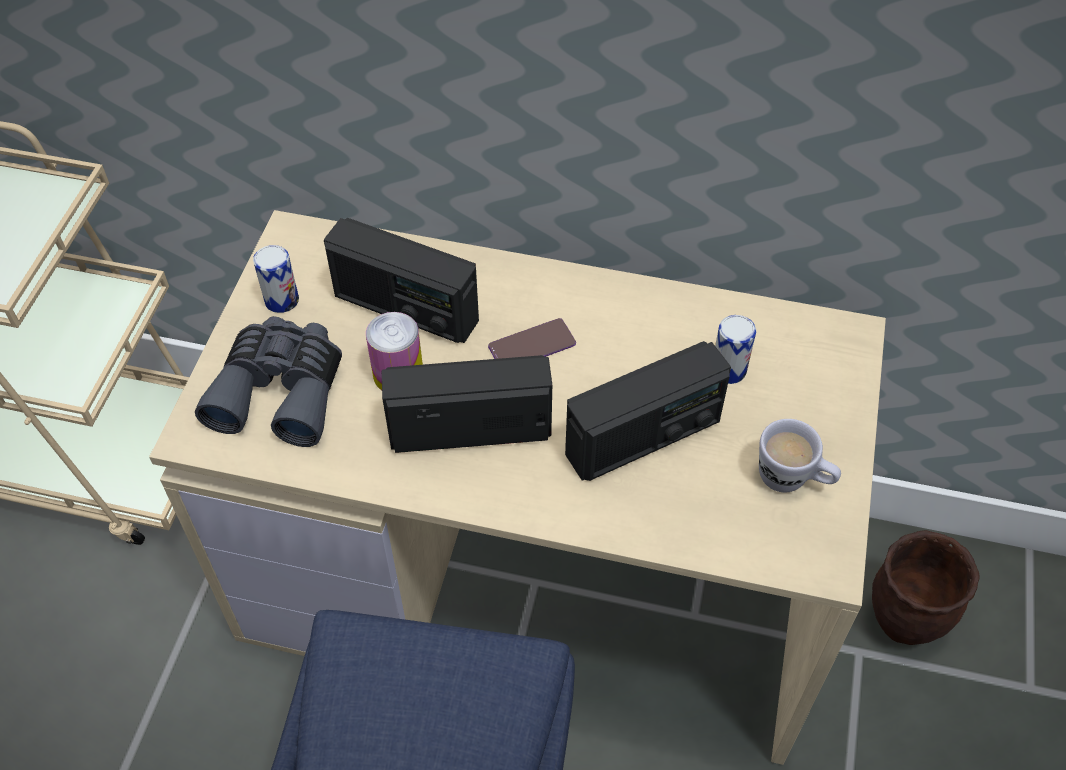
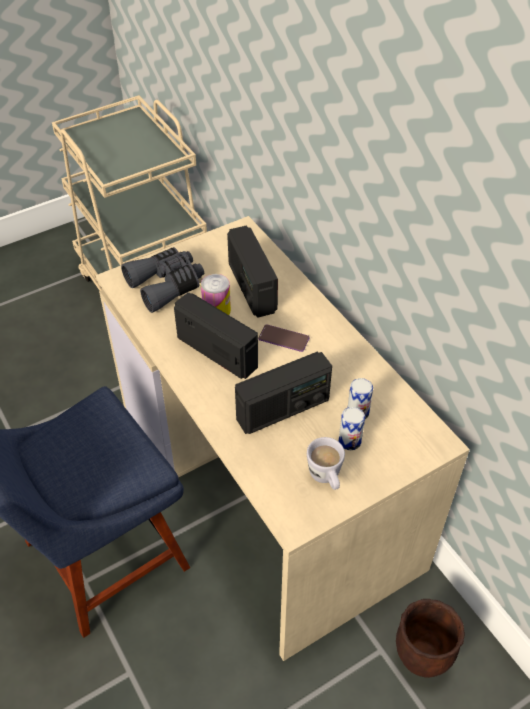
camera: 45 degrees right, 5 degrees down
can [253,245,299,313] -> can moved to [339,407,365,450]
radio [565,341,731,481] -> radio turned 45 degrees counterclockwise [235,352,332,434]

